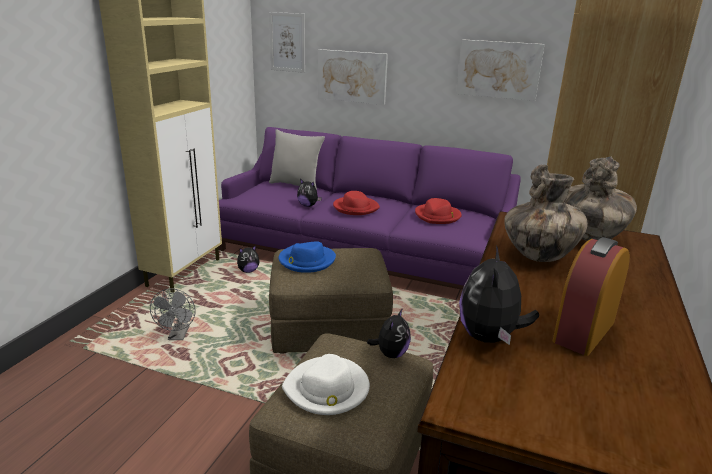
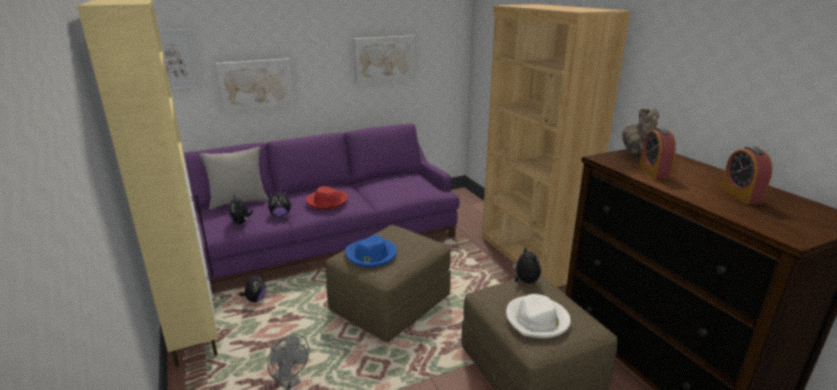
camera: 45 degrees left, 0 degrees up
red hat [415,198,462,224] -> none
plush toy [459,245,539,345] -> plush toy moved to [228,196,253,224]
vase [504,164,588,262] -> alarm clock [639,128,676,179]

